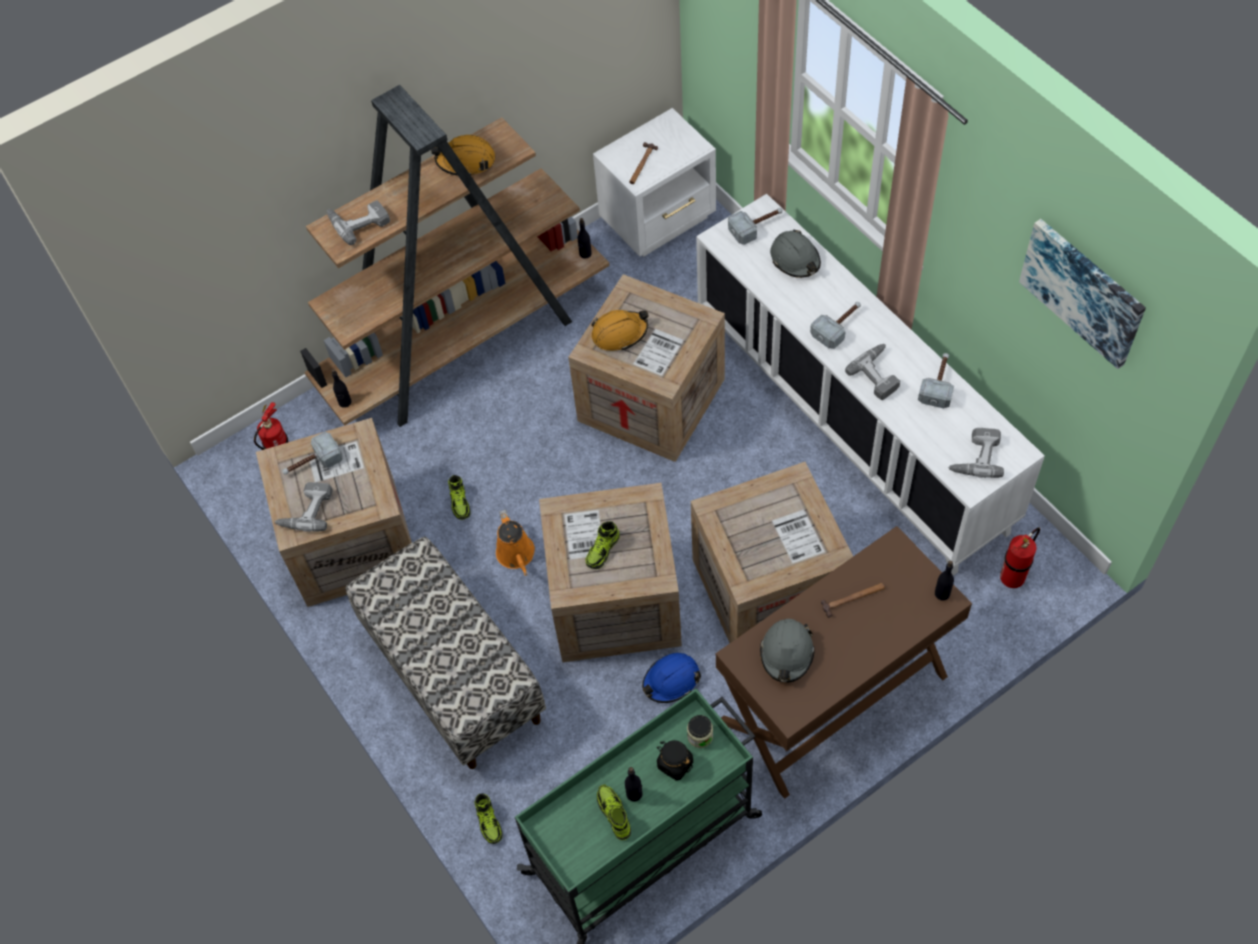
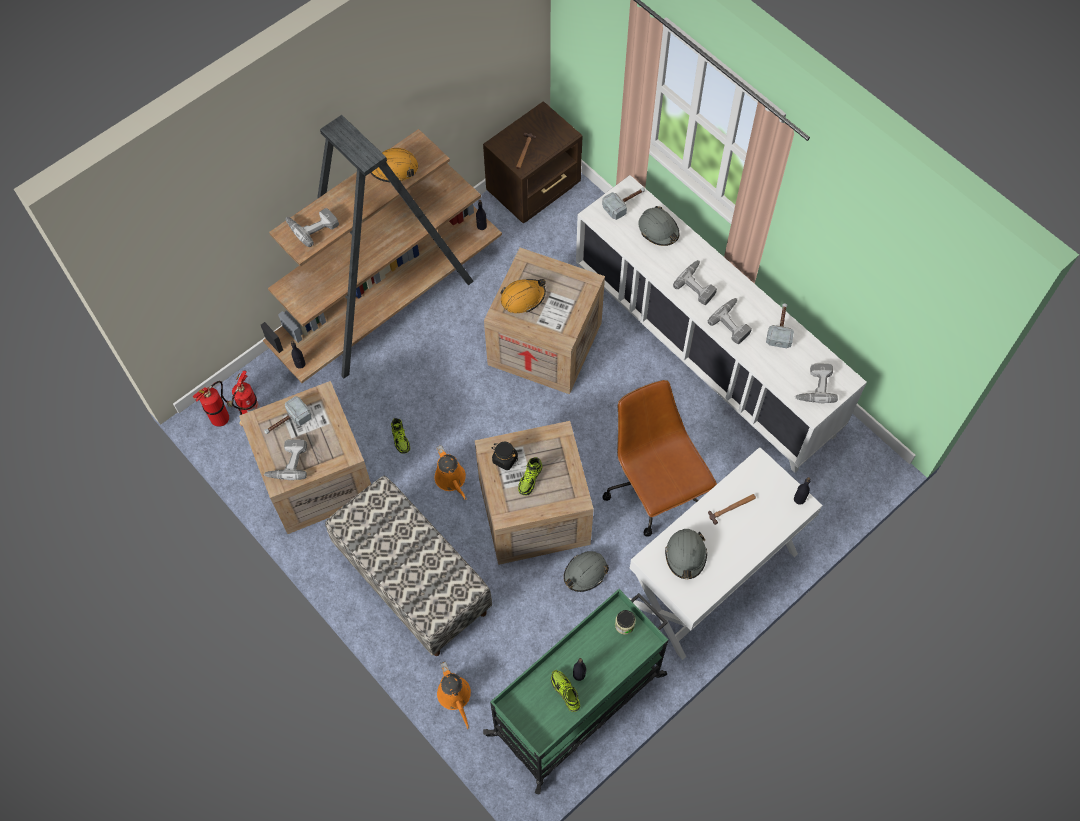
camera: 10 degrees left, 5 degrees up
shoe [474,794,503,844] -> orange watering can [437,661,471,729]
white nightstand [593,108,716,257] -> brown nightstand [483,101,582,223]
blue hard hat [642,653,701,703] -> grey hard hat [564,551,609,592]
black jar [657,740,693,781] -> black jar moved to [491,442,518,470]
crate [691,462,853,643] -> brown office chair [602,380,717,537]
brown desk [716,526,972,799] -> white desk [629,447,823,660]
hammer [810,302,861,349] -> power drill [673,260,717,305]
fire extinguisher [1000,527,1040,588] -> fire extinguisher moved to [193,381,232,427]
picture [1019,219,1146,369] -> none

